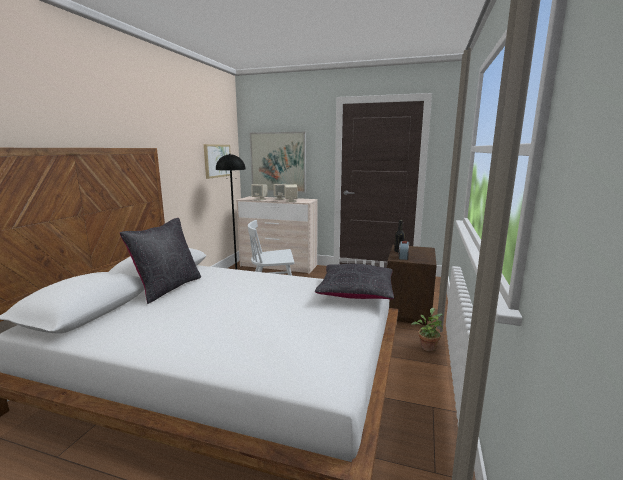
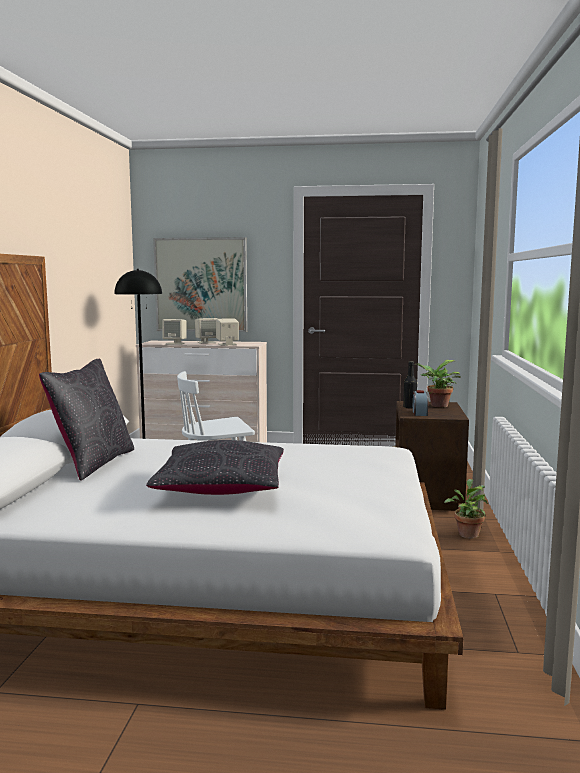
camera: 10 degrees left, 5 degrees down
picture [204,144,231,179] -> none
black pillow [315,264,394,299] -> black pillow moved to [146,440,284,495]
none -> potted plant [415,360,460,407]

